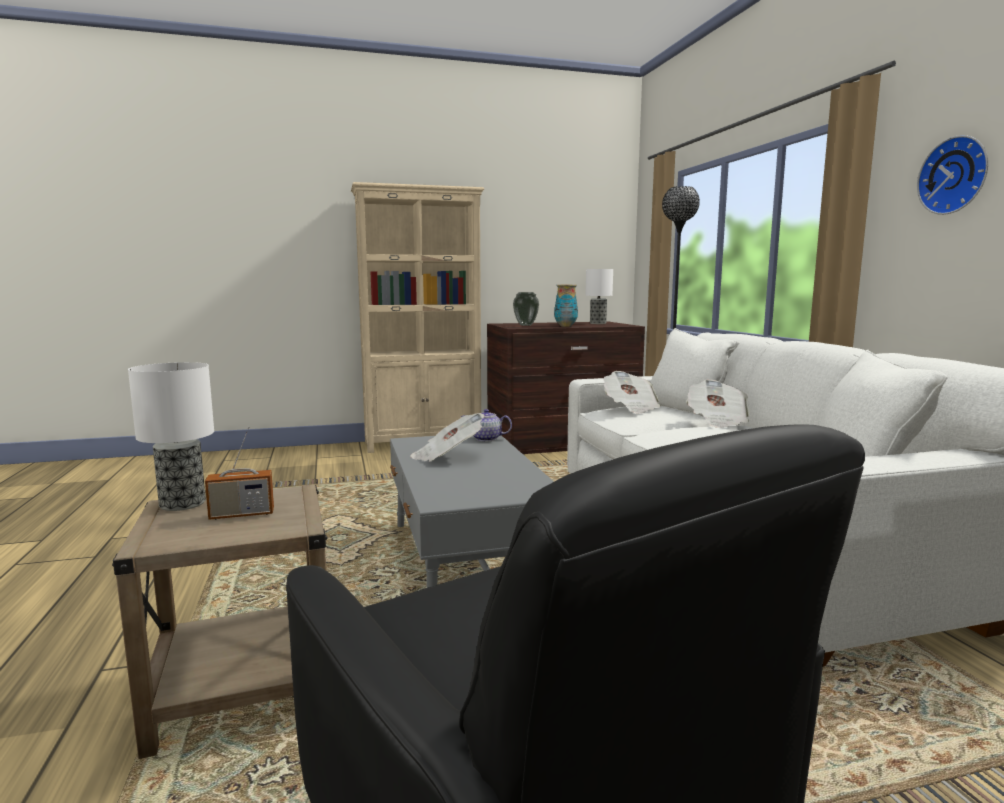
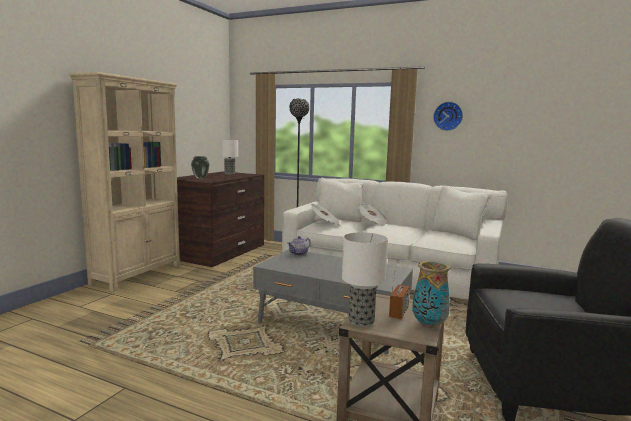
camera: 50 degrees left, 0 degrees up
newspaper [410,413,485,462] -> none
vase [554,285,578,327] -> vase moved to [412,261,450,328]

